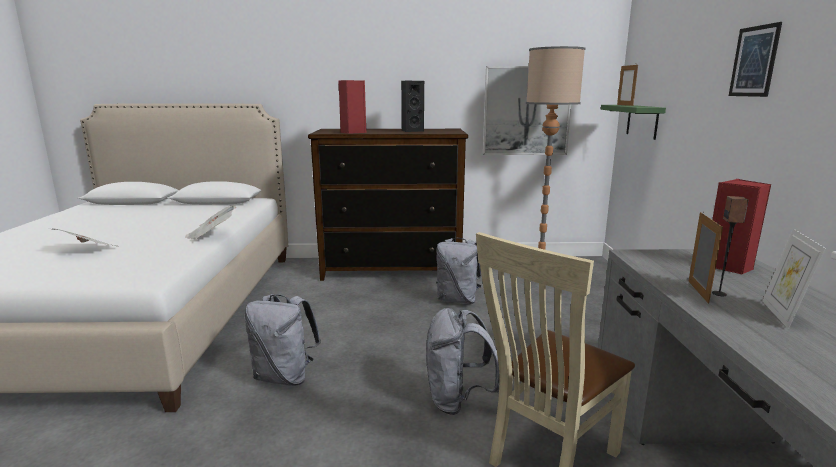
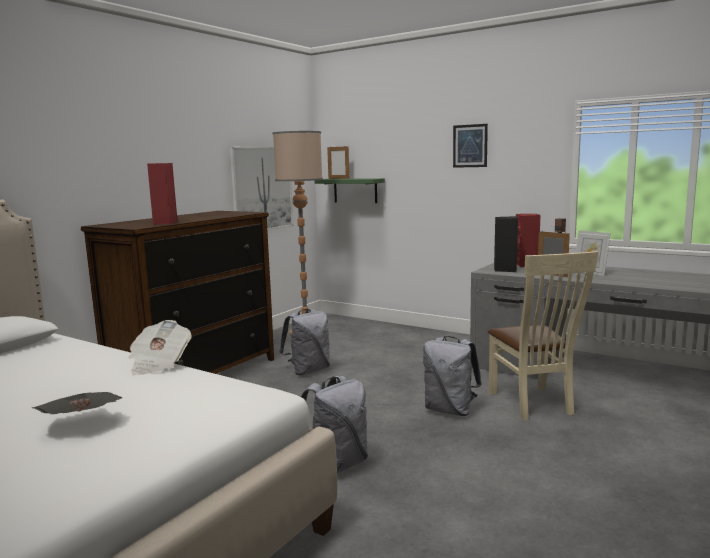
camera: 55 degrees left, 5 degrees down
black speaker [401,81,424,132] -> black speaker moved to [494,216,518,272]

